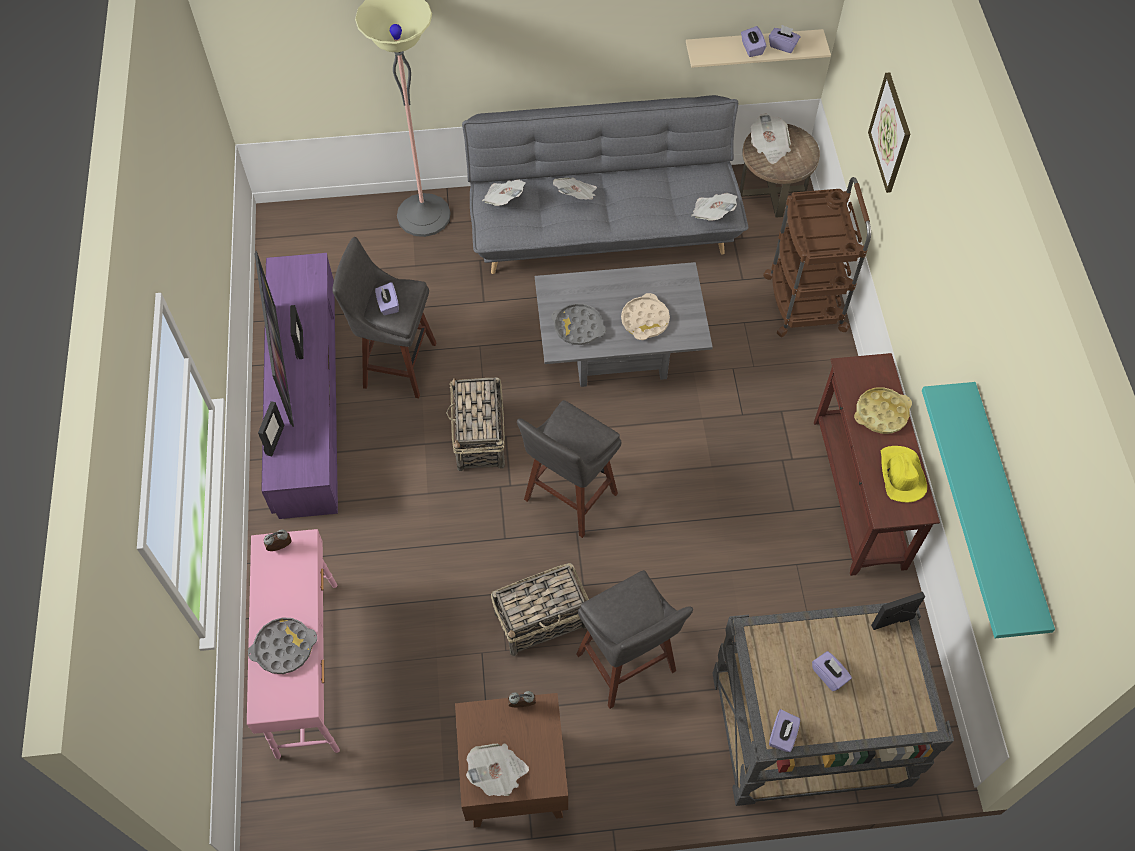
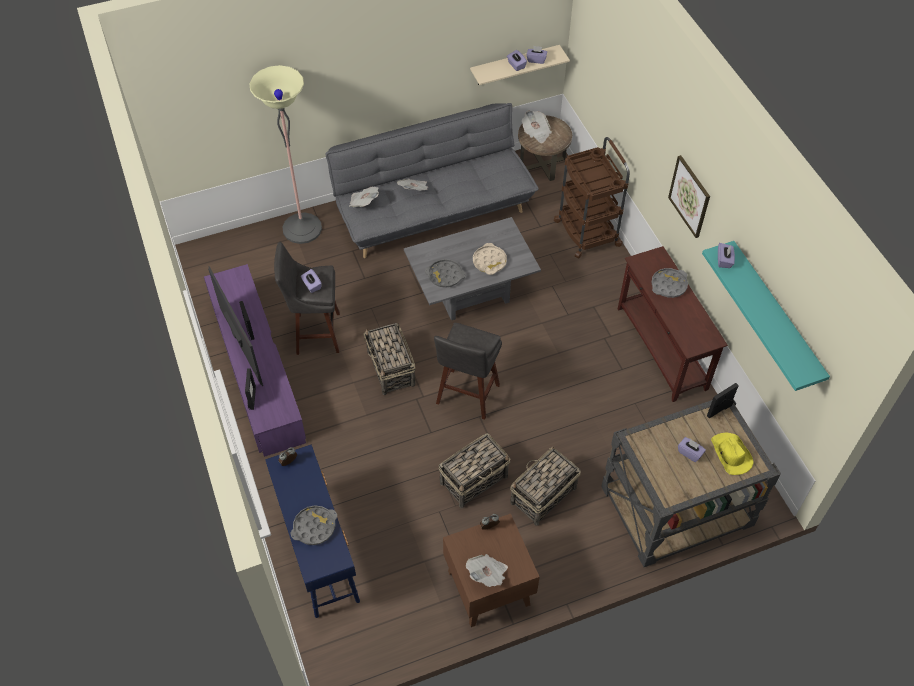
camera: 15 degrees left, 5 degrees down
pink console table [247,529,340,759] -> blue console table [265,445,360,618]
grey stool [576,570,693,709] -> basket [510,446,581,526]
newspaper [691,193,737,221] -> none
purple tissue box [769,709,800,752] -> purple tissue box moved to [718,243,735,268]
yellow tray [854,387,912,434] -> grey tray [651,268,688,298]
picture [868,72,910,193] -> picture moved to [668,155,710,238]
yellow hat [881,446,927,503] -> yellow hat moved to [711,433,754,475]

